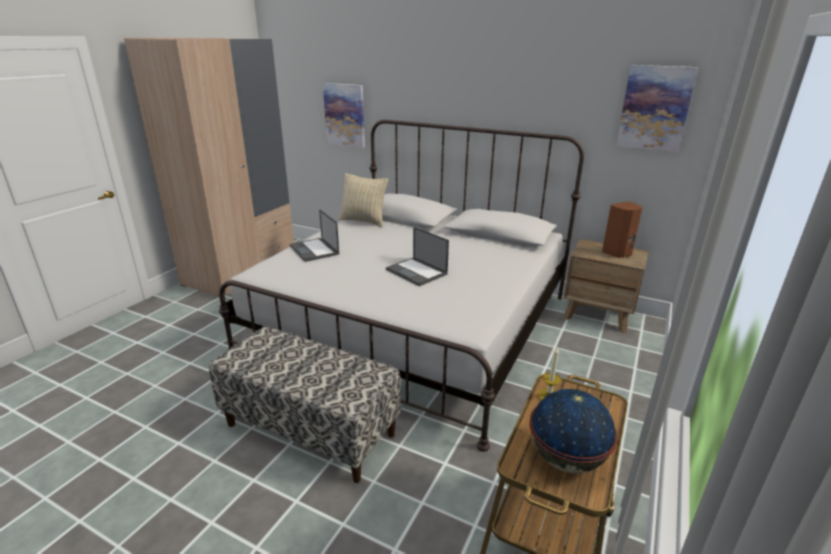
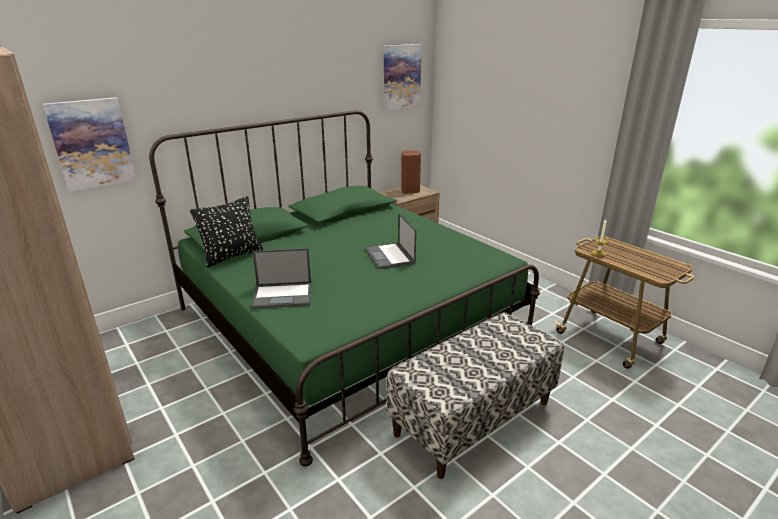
camera: 65 degrees left, 0 degrees up
white bed [219,120,584,452] -> green bed [149,110,540,467]
beige pillow [339,173,388,227] -> black pillow [190,196,263,268]
laptop [386,227,449,286] -> laptop turned 90 degrees clockwise [365,213,416,269]
globe [530,389,617,473] -> none

